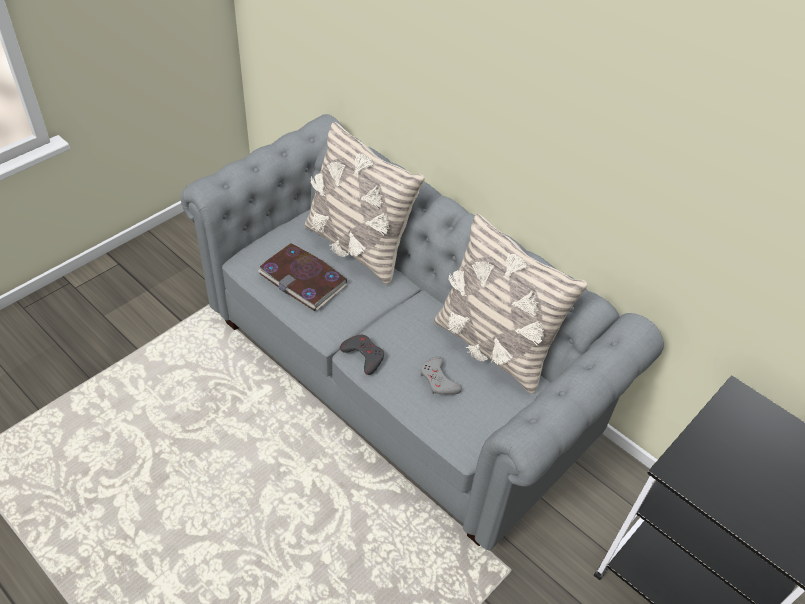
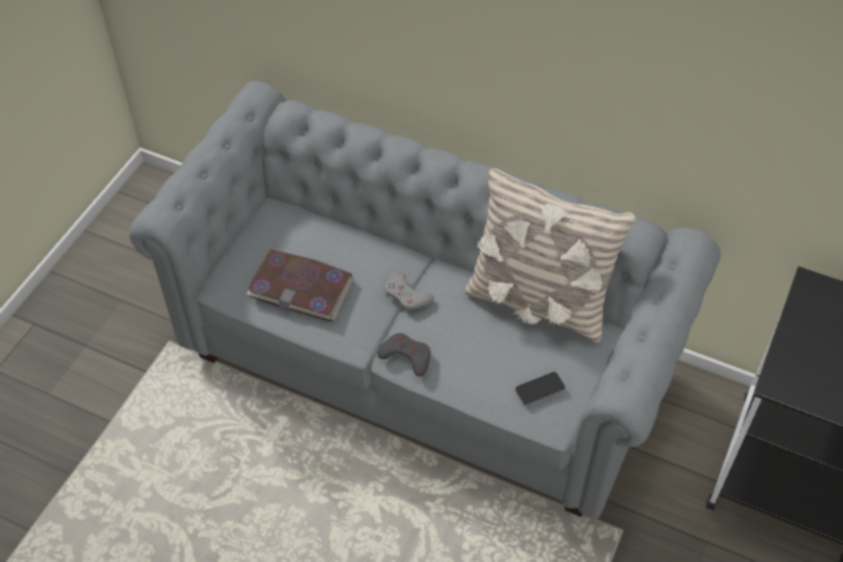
camera: 15 degrees left, 5 degrees up
beige pillow [305,122,425,284] -> none
grey game controller [420,356,462,394] -> grey game controller moved to [385,271,434,312]
none -> phone [515,372,565,405]

